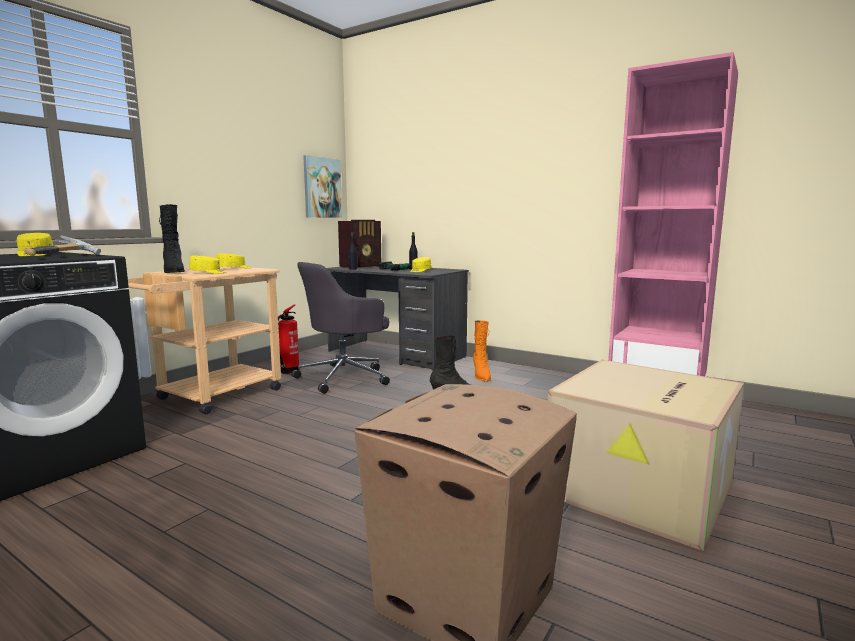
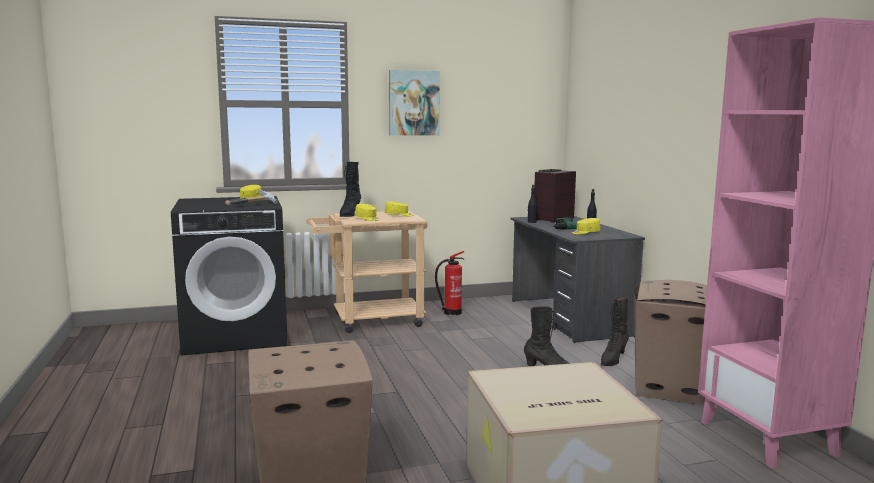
camera: 40 degrees right, 0 degrees up
grey office chair [291,262,390,393] -> none
picture [303,155,342,218] -> picture moved to [389,70,440,136]
radio [338,220,381,268] -> radio turned 135 degrees clockwise [534,169,576,223]
orange boot [473,321,491,381] -> black boot [601,297,629,366]
none -> cardboard box [634,280,707,405]

